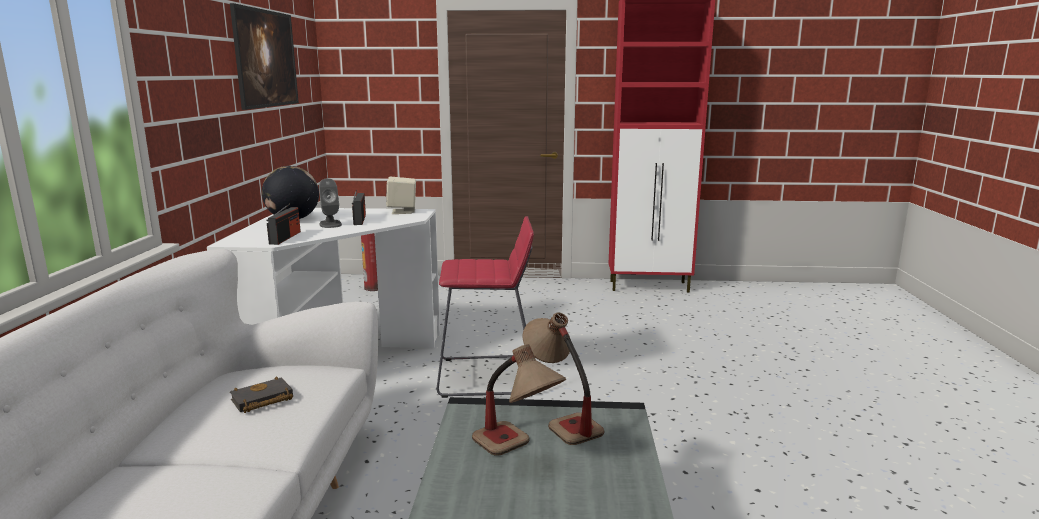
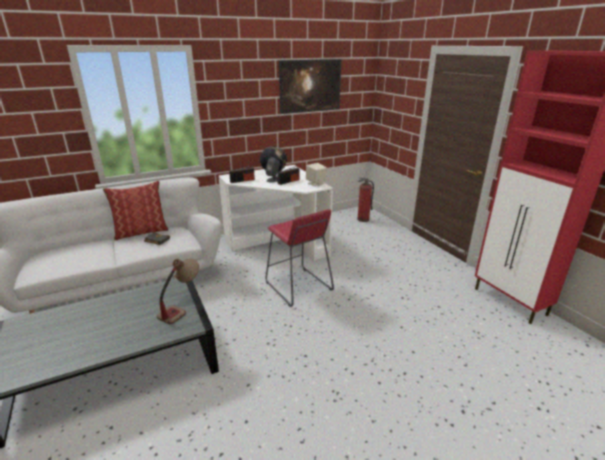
camera: 60 degrees right, 10 degrees up
table lamp [472,344,566,456] -> none
none -> pillow [103,181,169,241]

